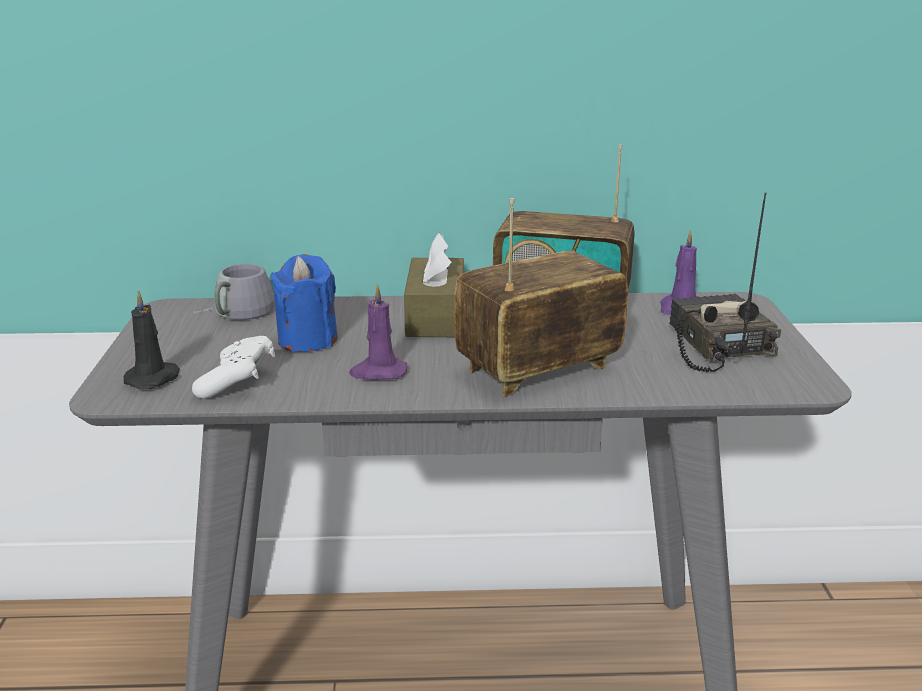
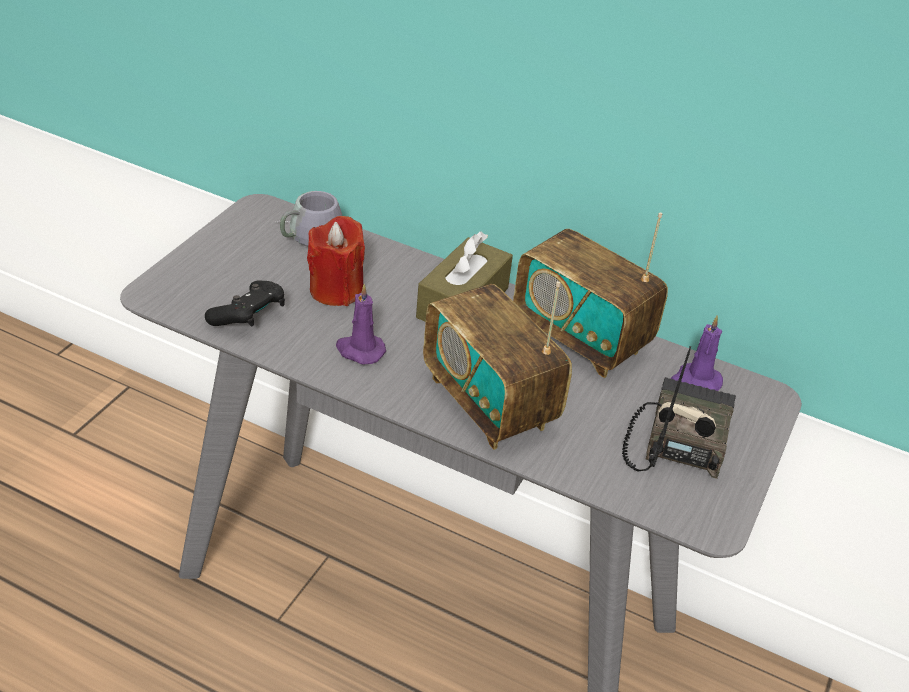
camera: 25 degrees right, 15 degrees up
black candle [123,290,180,390] -> none
white game controller [192,336,275,399] -> black game controller [205,281,285,326]
blue candle [270,254,338,352] -> red candle [307,216,365,306]
radio [455,198,628,397] -> radio turned 120 degrees counterclockwise [423,281,572,450]

